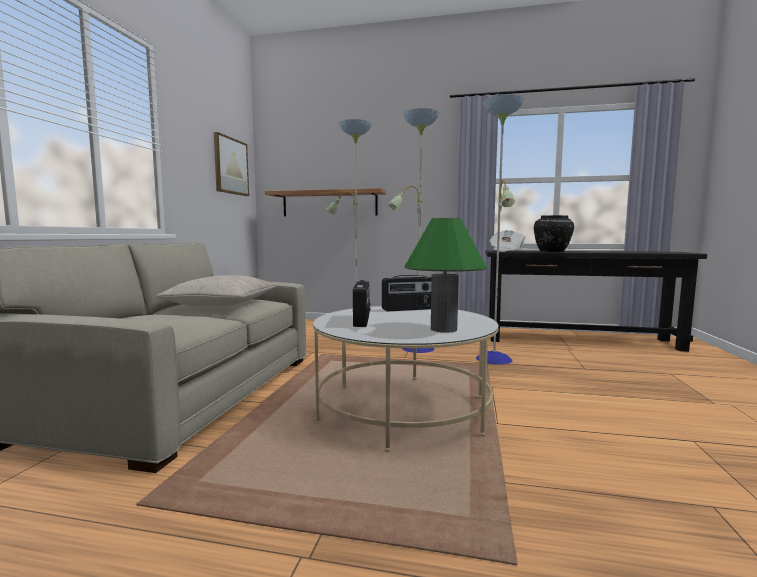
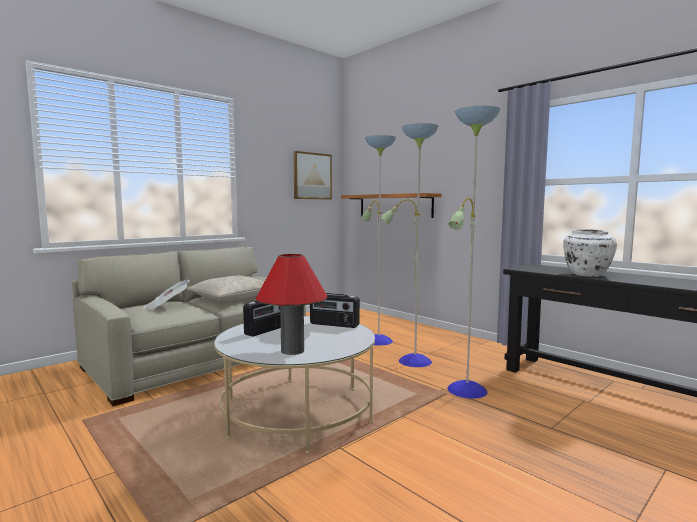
camera: 35 degrees right, 0 degrees up
green table lamp [404,218,487,333] -> red table lamp [256,254,327,355]
newspaper [489,230,526,252] -> newspaper moved to [143,280,190,309]
black vase [534,215,574,252] -> white vase [563,229,617,277]

